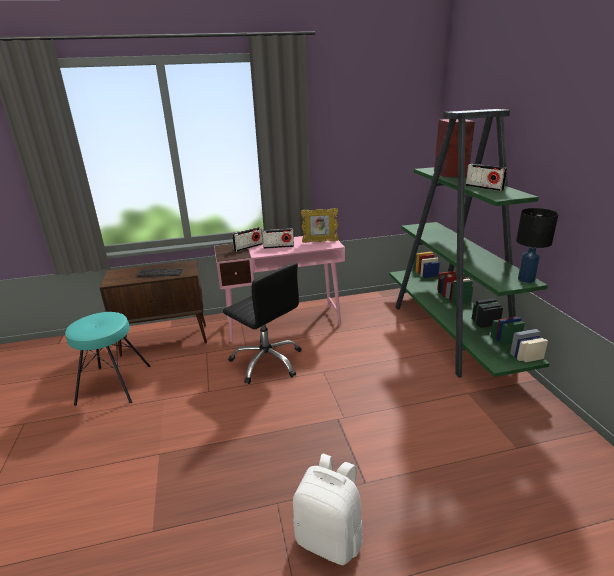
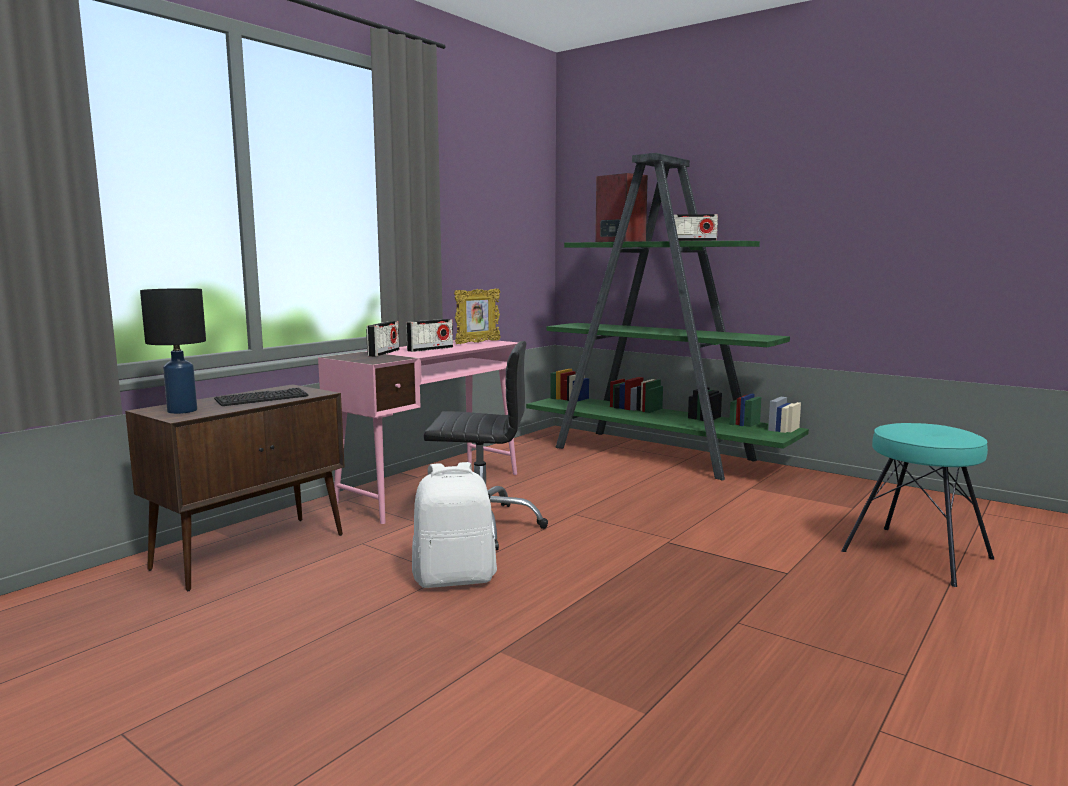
camera: 40 degrees left, 15 degrees down
turquoise stool [65,312,150,406] -> turquoise stool moved to [841,423,994,587]
white backpack [293,453,362,565] -> white backpack moved to [412,462,497,588]
black table lamp [516,208,558,283] -> black table lamp moved to [140,288,206,414]

